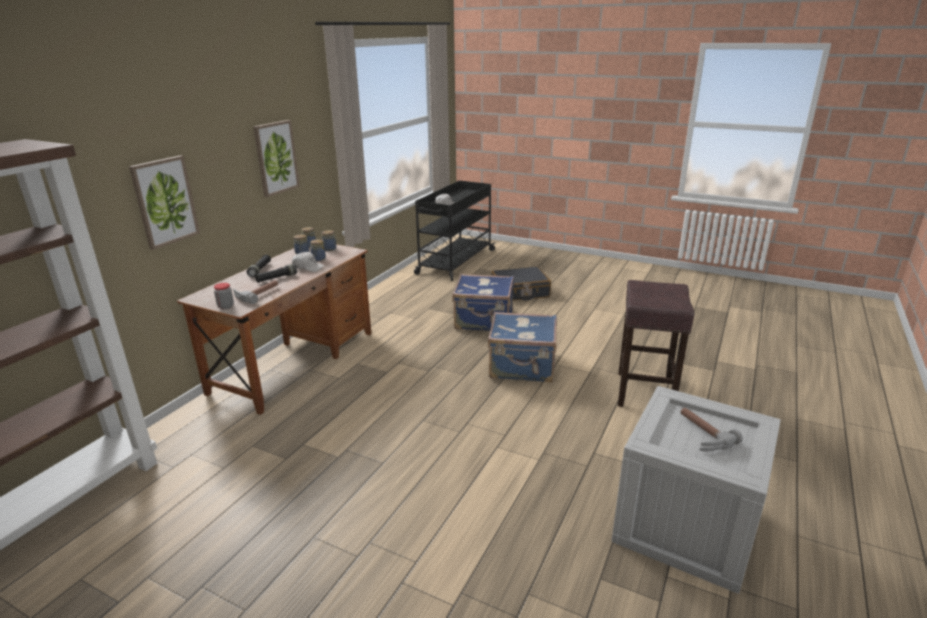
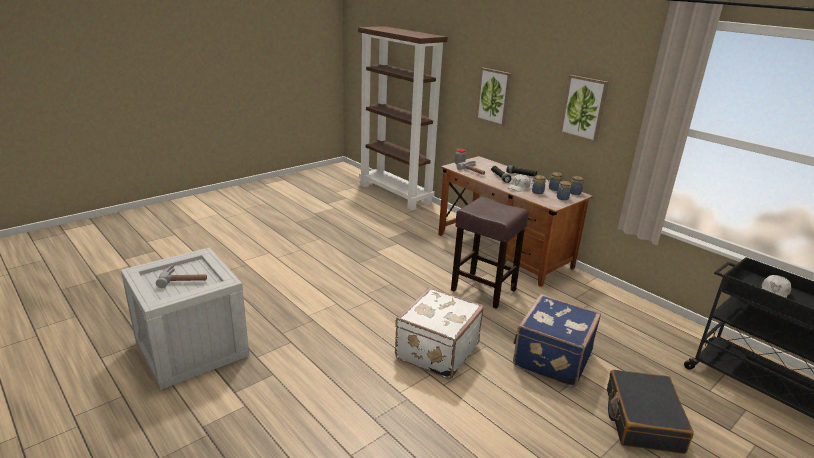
camera: 110 degrees right, 0 degrees up
blue suitcase [488,312,557,382] -> white suitcase [395,287,484,379]
brown stool [618,280,694,407] -> brown stool moved to [451,197,529,309]

